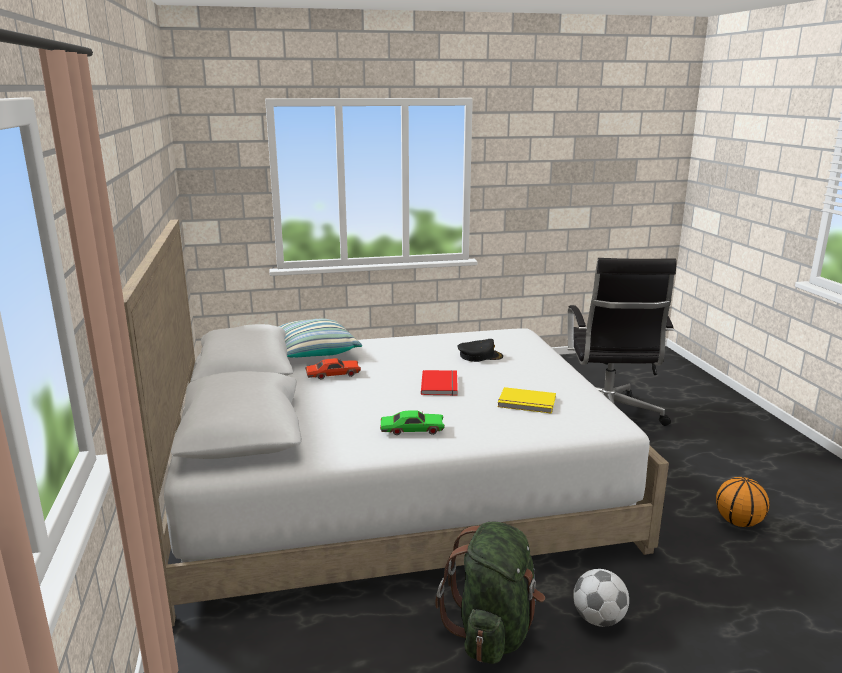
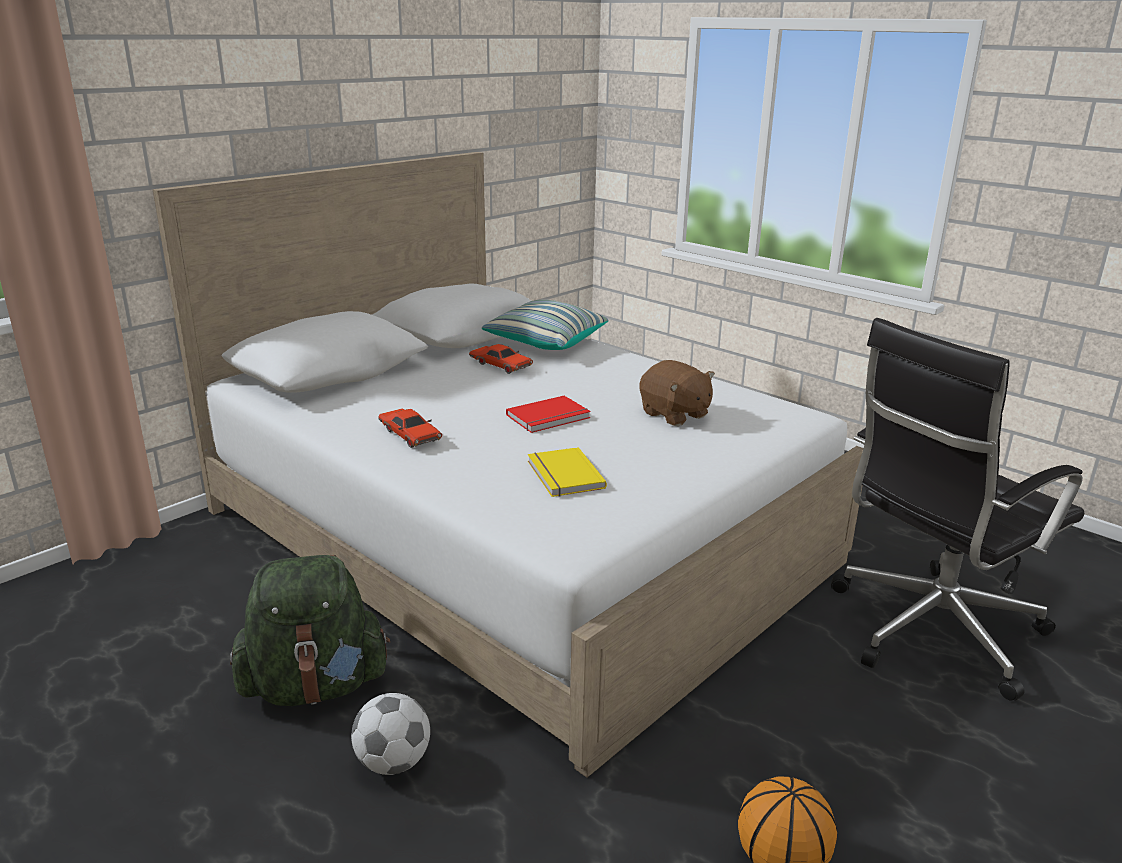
camera: 55 degrees right, 5 degrees up
green toy car [380,410,445,435] -> red toy car [378,408,442,448]
black cap [458,339,503,362] -> brown plush toy [640,360,715,426]

